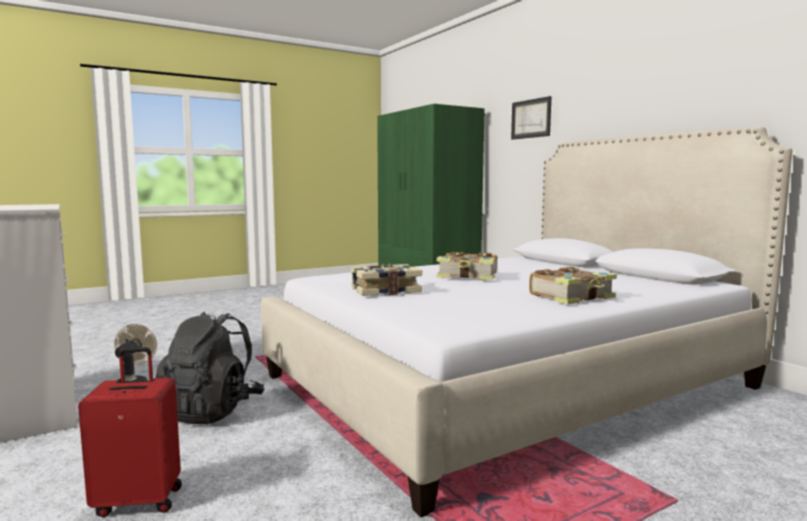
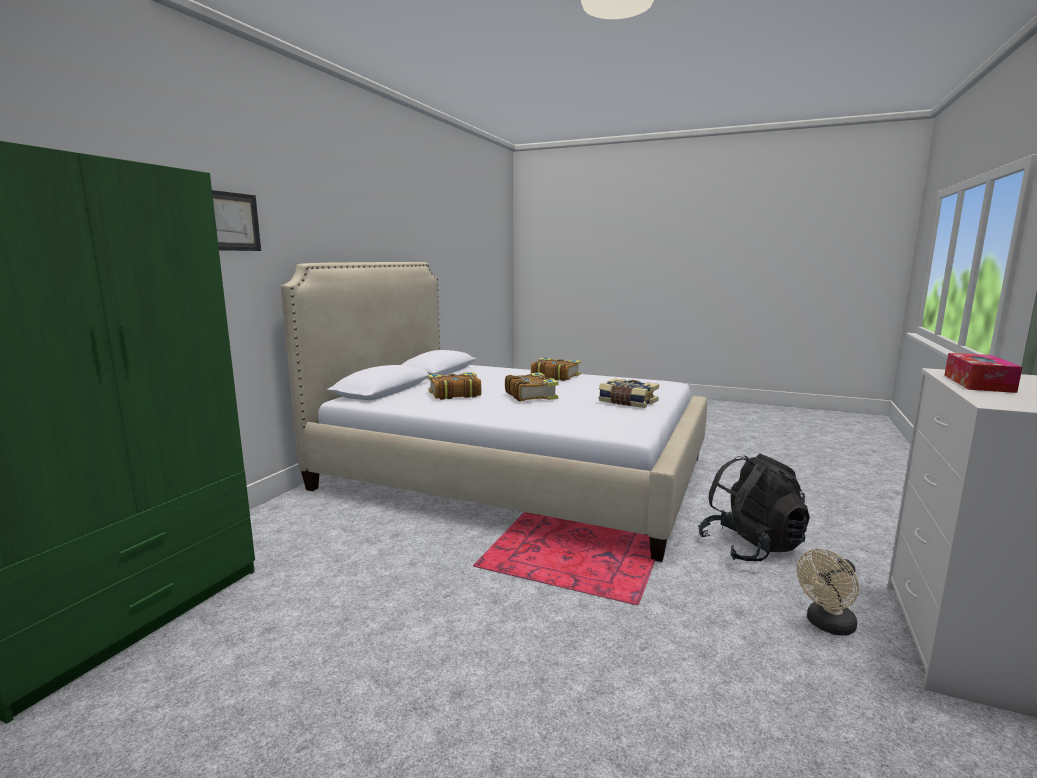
camera: 125 degrees left, 5 degrees up
red suitcase [78,347,182,517] -> none
none -> book [428,372,481,400]
none -> tissue box [944,353,1022,393]

